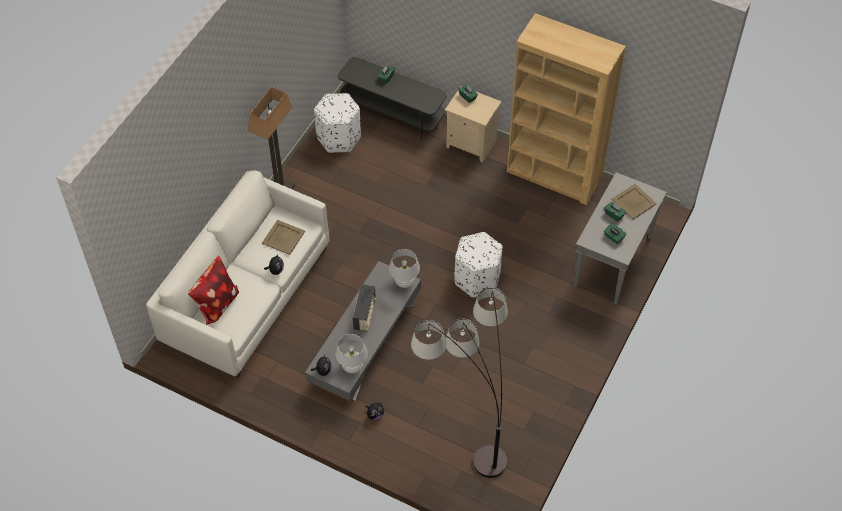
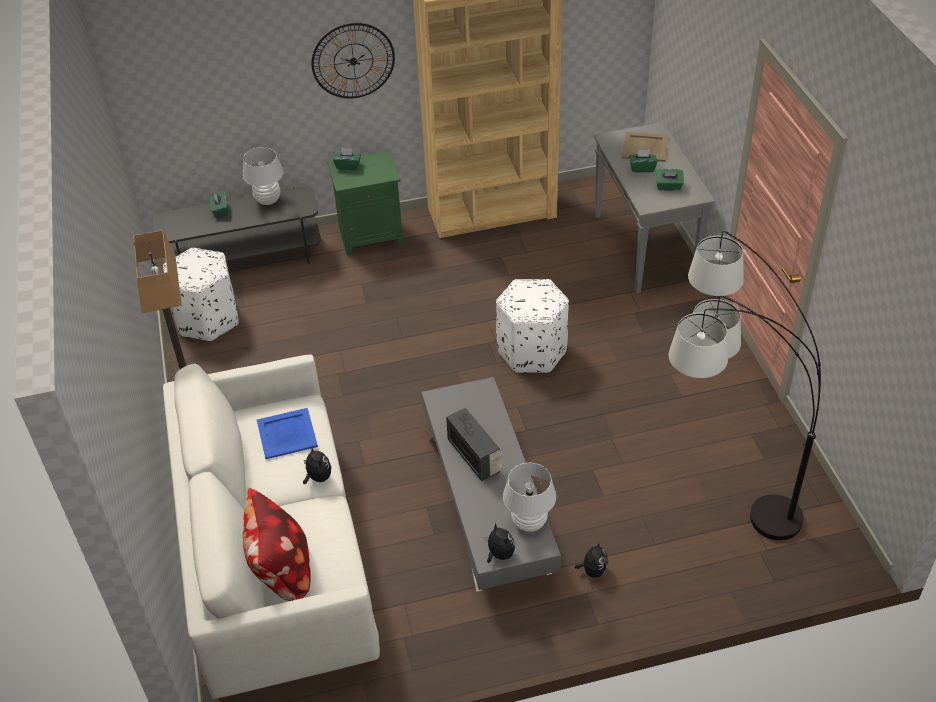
camera: 40 degrees left, 10 degrees down
beige tray [262,220,305,255] -> blue tray [257,408,318,459]
white table lamp [389,249,420,288] -> white table lamp moved to [243,147,284,205]
beige nightstand [445,86,502,162] -> green nightstand [327,150,403,256]
none -> wall clock [311,23,395,99]

